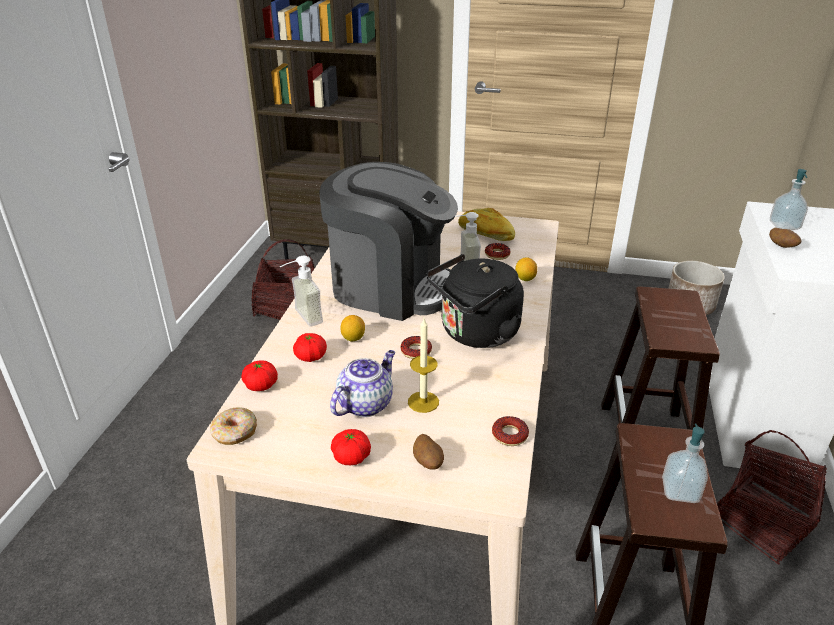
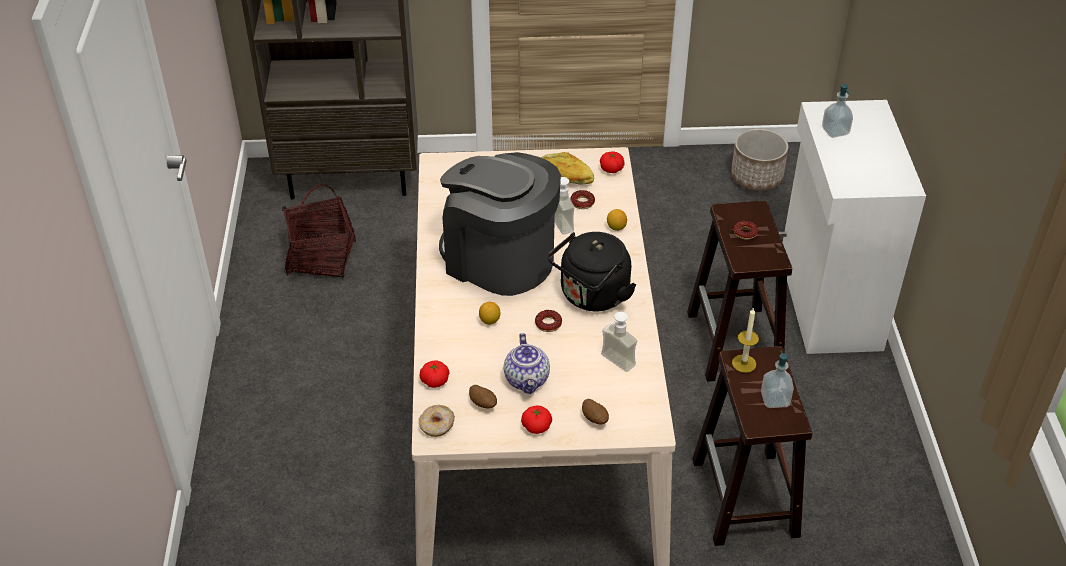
camera: 15 degrees left, 10 degrees up
soap dispenser [280,256,323,327] -> soap dispenser moved to [601,312,638,372]
tomato [293,333,327,362] -> tomato moved to [600,151,624,173]
coffee machine [319,162,458,321] -> coffee machine turned 150 degrees counterclockwise [439,152,561,296]
teapot [330,350,395,417] -> teapot turned 150 degrees clockwise [504,333,550,394]
candle [408,319,439,413] -> candle moved to [732,308,759,373]
donut [492,416,529,446] -> donut moved to [734,221,758,240]
basket [717,430,827,565] -> none
potato [769,228,802,248] -> potato moved to [469,385,497,408]

